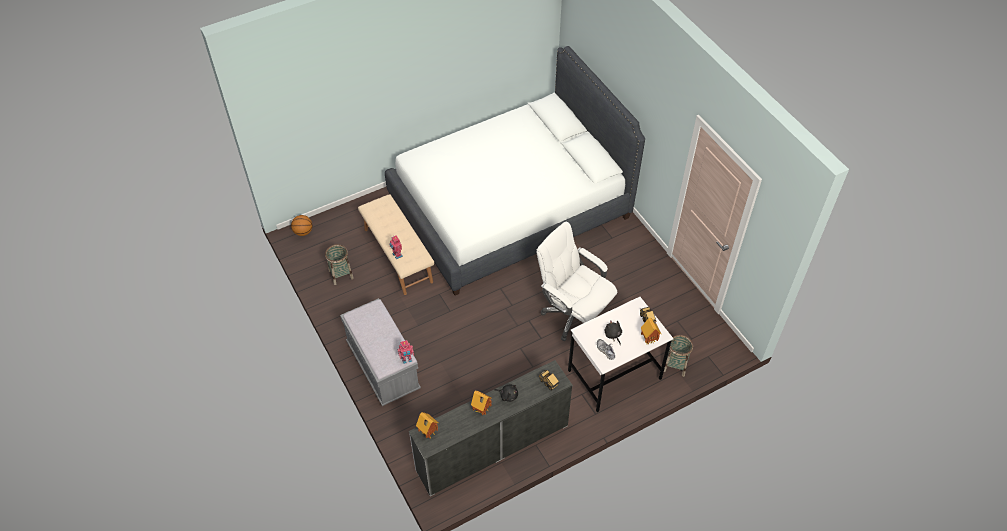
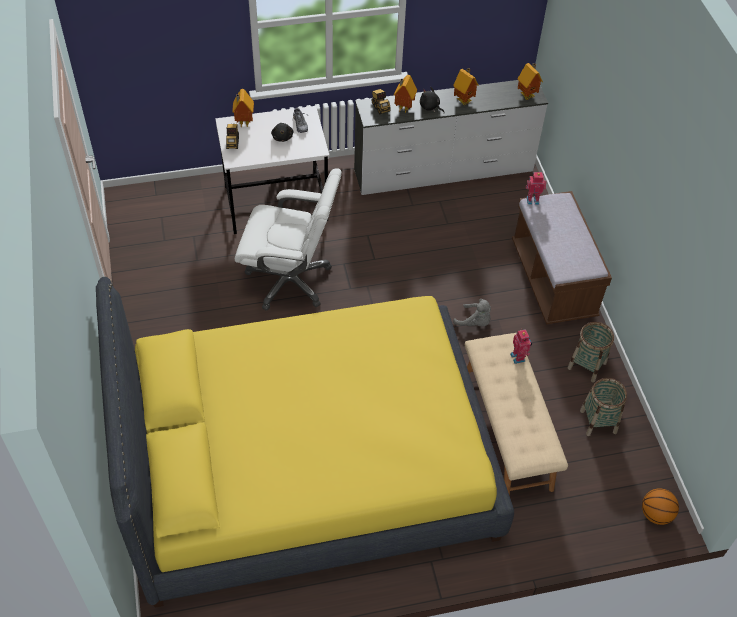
camera: 165 degrees left, 0 degrees up
grey bench [340,298,421,406] -> brown bench [512,191,612,324]
white bed [385,46,645,296] -> yellow bed [96,277,514,608]
white office chair [536,221,617,341] -> white office chair turned 45 degrees counterclockwise [235,168,342,311]
basket [664,335,693,377] -> basket moved to [567,322,614,383]
none -> toy house [394,75,417,113]
none -> grey plush toy [453,299,491,326]

